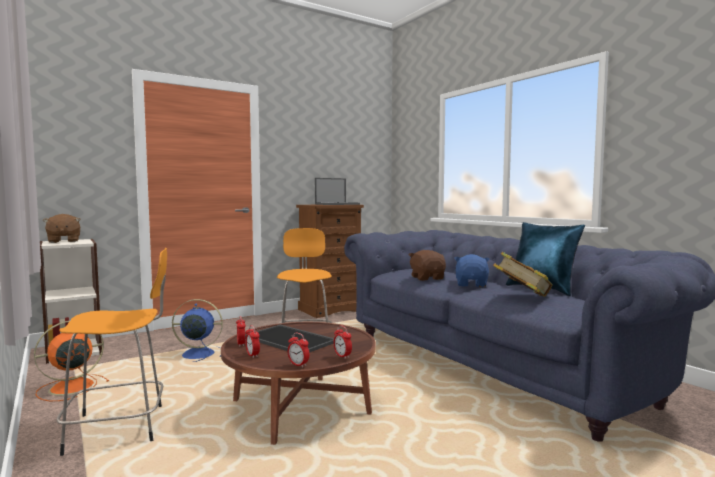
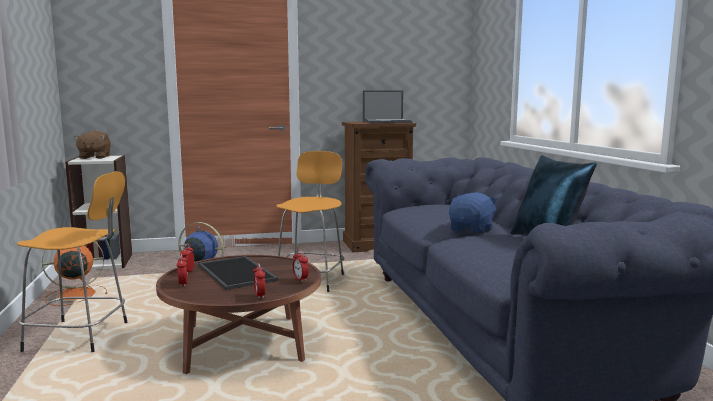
camera: 20 degrees right, 5 degrees up
alarm clock [288,333,310,367] -> alarm clock moved to [293,250,309,282]
brown plush toy [408,250,446,281] -> none
book [493,252,553,297] -> none

